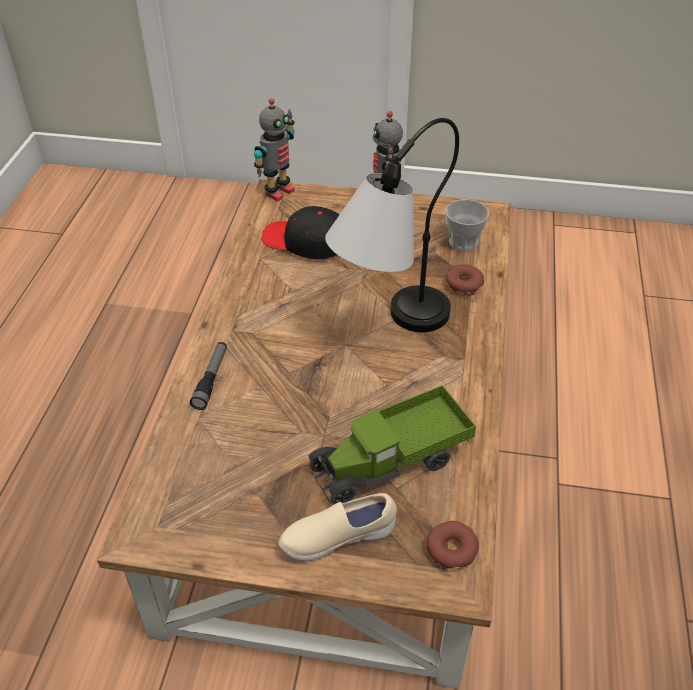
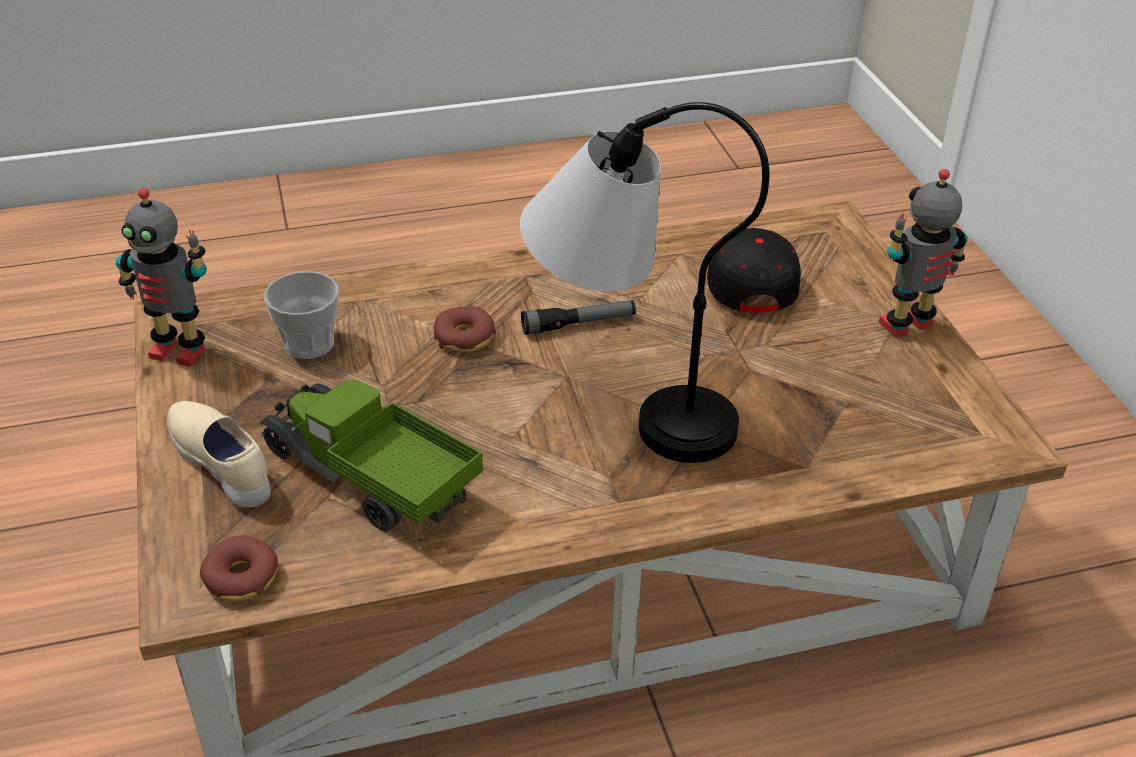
camera: 65 degrees right, 5 degrees down
flashlight [190,342,227,410] -> flashlight moved to [521,300,636,335]
toy robot [254,98,295,202] -> toy robot moved to [116,188,207,367]
cup [445,199,490,251] -> cup moved to [264,271,339,359]
donut [446,264,484,295] -> donut moved to [434,306,496,352]

